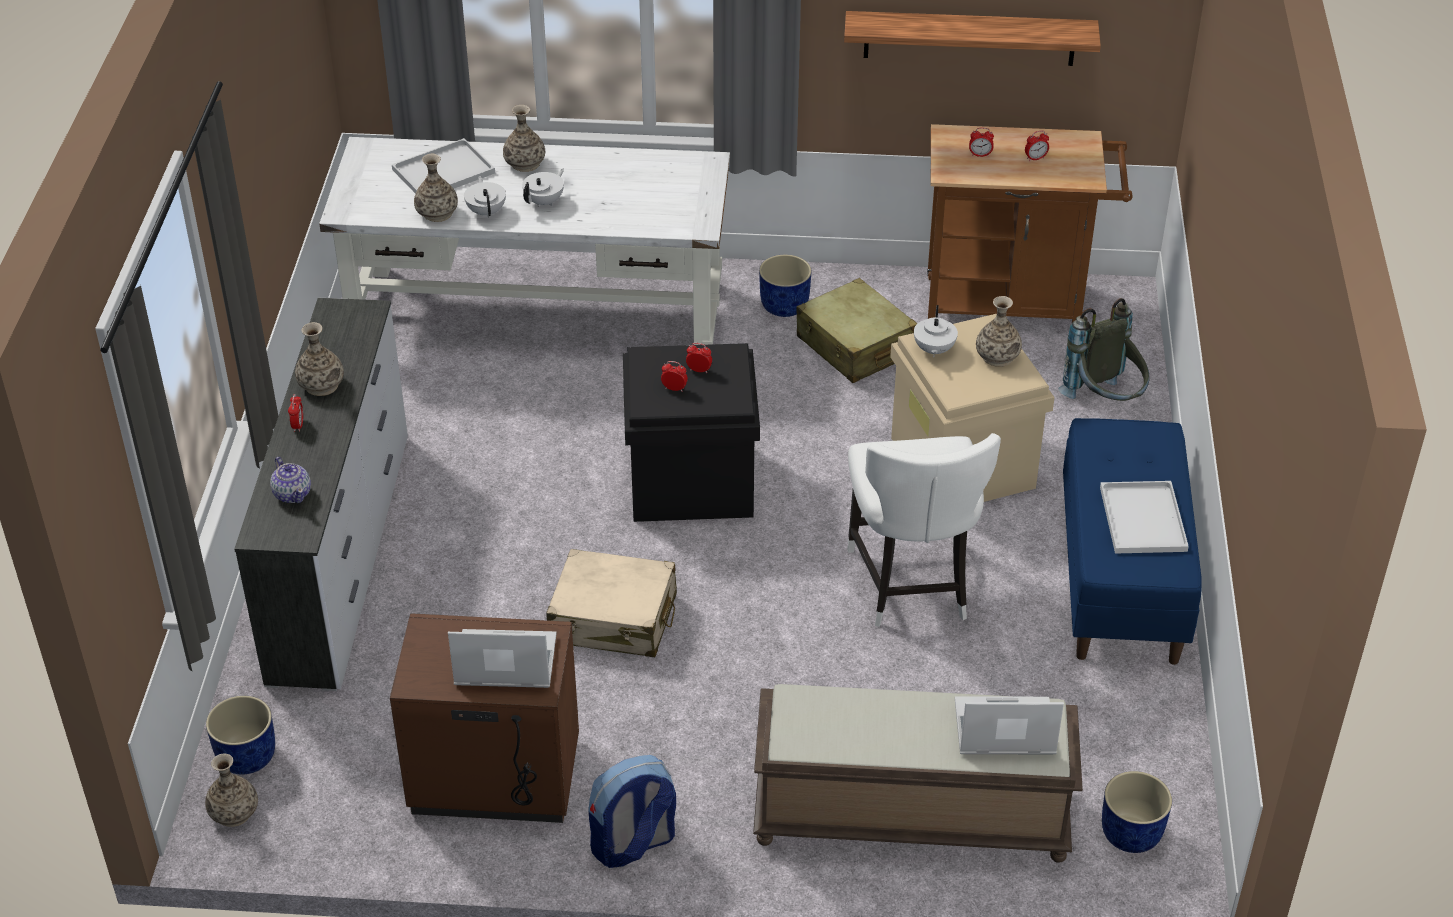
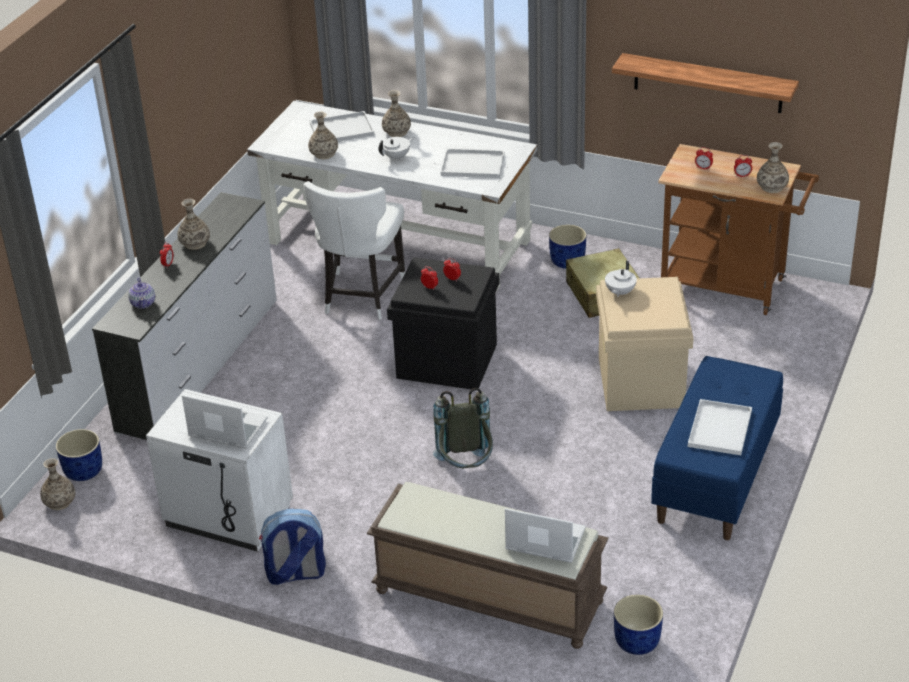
camera: 20 degrees right, 5 degrees down
brown nightstand [390,613,579,823] -> white nightstand [146,389,293,552]
white teapot [464,176,506,218] -> none
beige suitcase [546,549,677,657] -> none
white chair [847,433,1001,627] -> white chair moved to [303,181,405,320]
vase [976,296,1022,367] -> vase moved to [757,142,789,193]
grey backpack [1058,298,1150,401] -> grey backpack moved to [433,388,493,468]
none -> white tray [441,149,505,178]

